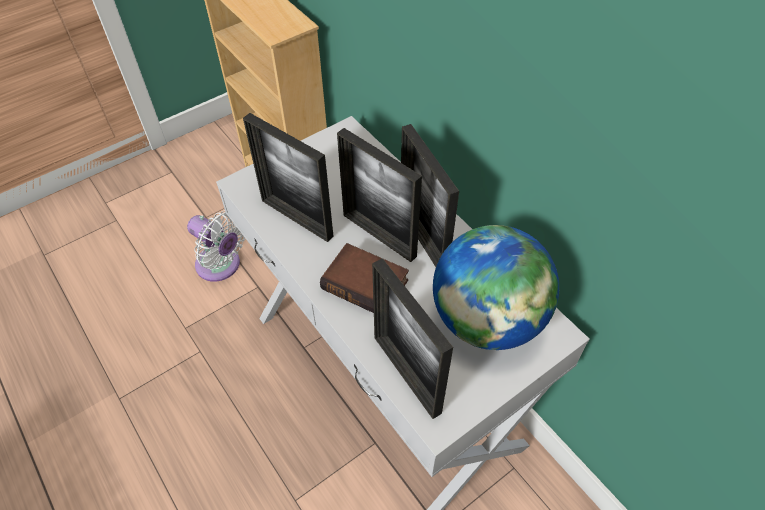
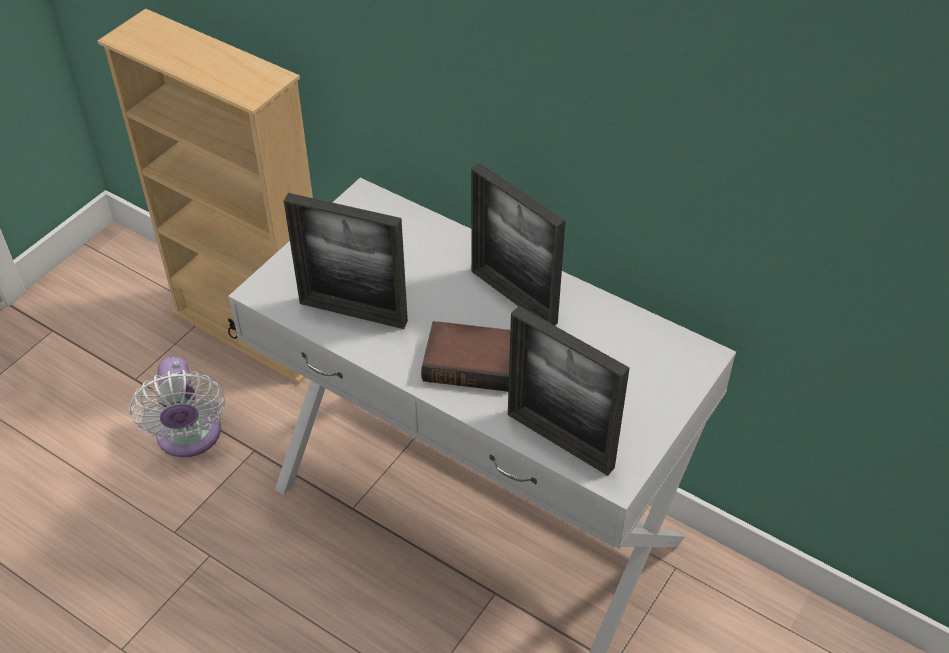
camera: 20 degrees left, 5 degrees down
white fan [187,211,246,282] -> white fan turned 60 degrees clockwise [129,356,225,458]
picture frame [337,128,422,262] -> none
globe [433,225,559,350] -> none

